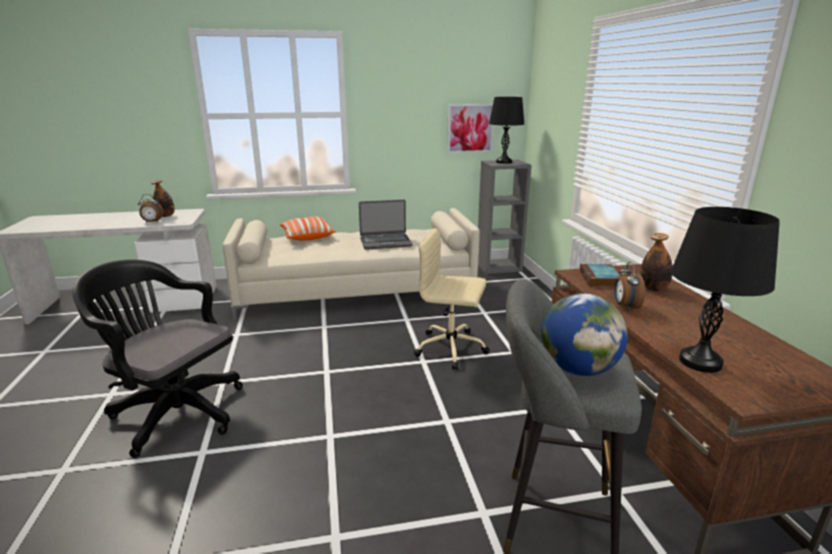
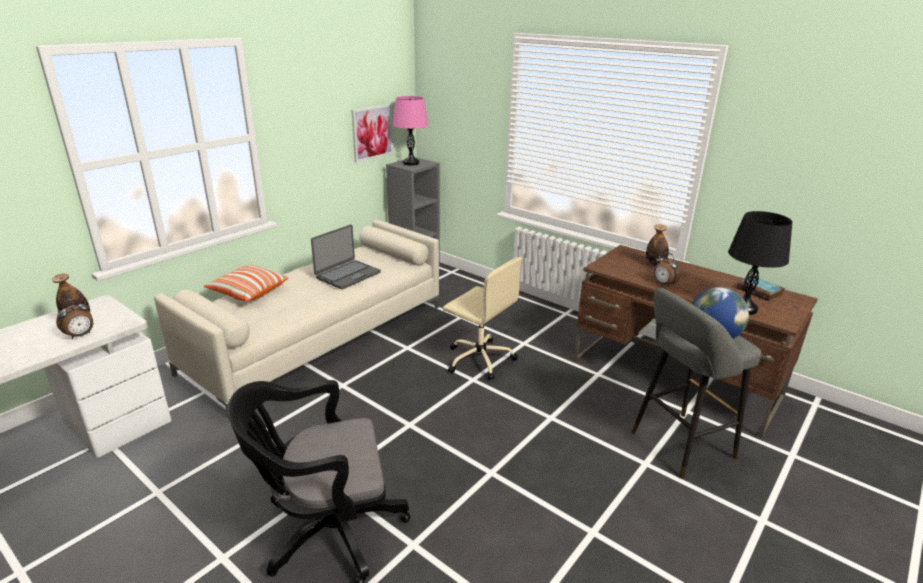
camera: 40 degrees left, 5 degrees up
beige office chair [414,228,490,370] -> beige office chair turned 120 degrees counterclockwise [443,257,522,380]
black table lamp [489,97,524,164] -> pink table lamp [393,96,428,166]
book [580,264,620,287] -> book moved to [736,276,785,302]

